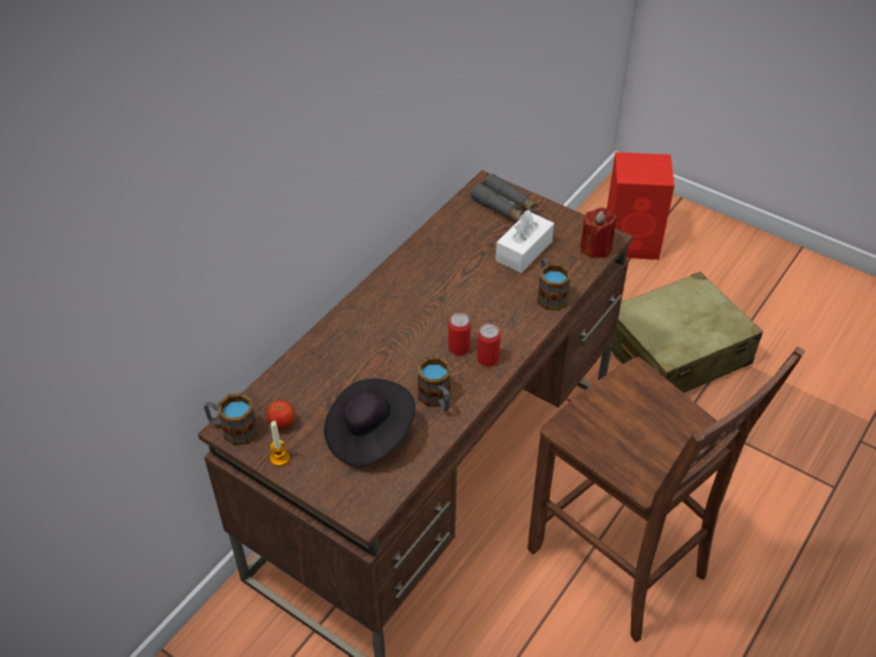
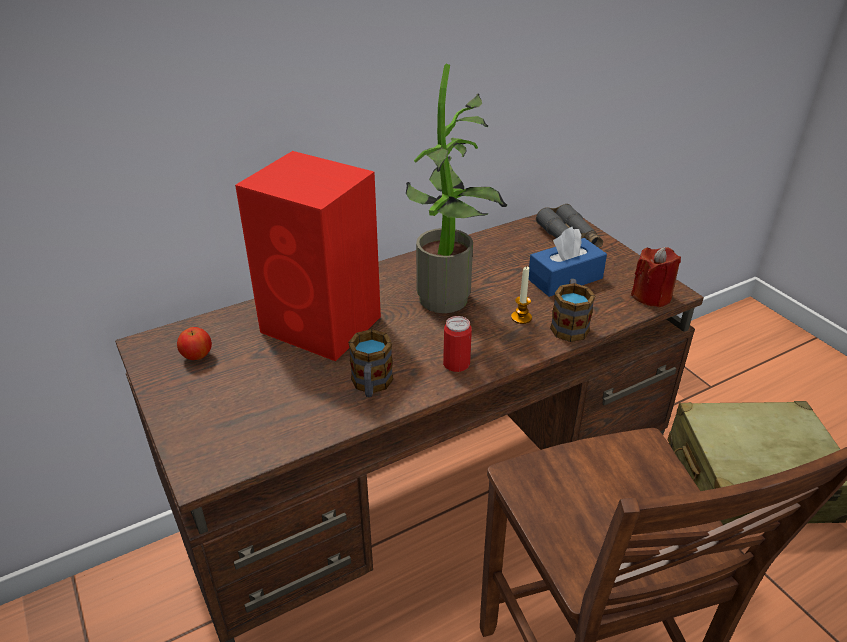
camera: 25 degrees right, 10 degrees down
mug [204,393,258,446] -> none
candle [270,421,290,466] -> candle moved to [511,266,532,324]
black hat [324,379,416,466] -> none
can [448,313,471,355] -> none
white tissue box [496,210,554,273] -> blue tissue box [529,227,607,297]
red speaker [607,152,675,260] -> red speaker moved to [235,151,381,361]
none -> potted plant [406,63,507,313]

